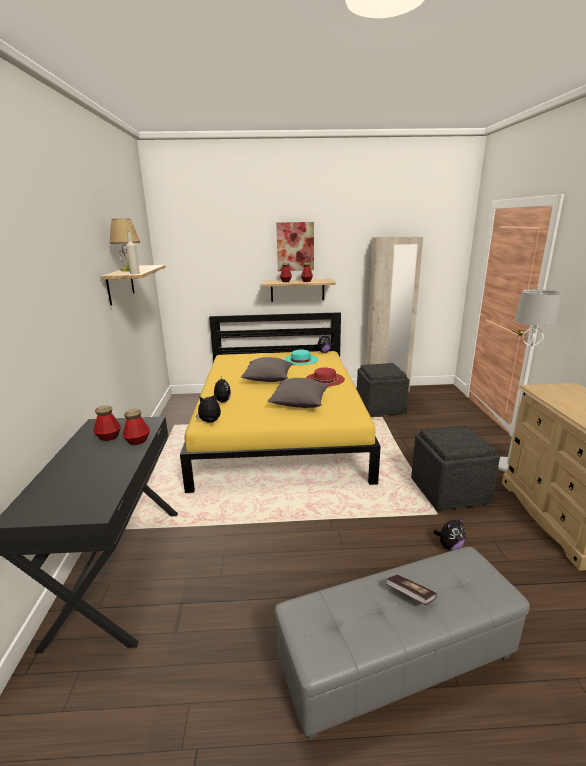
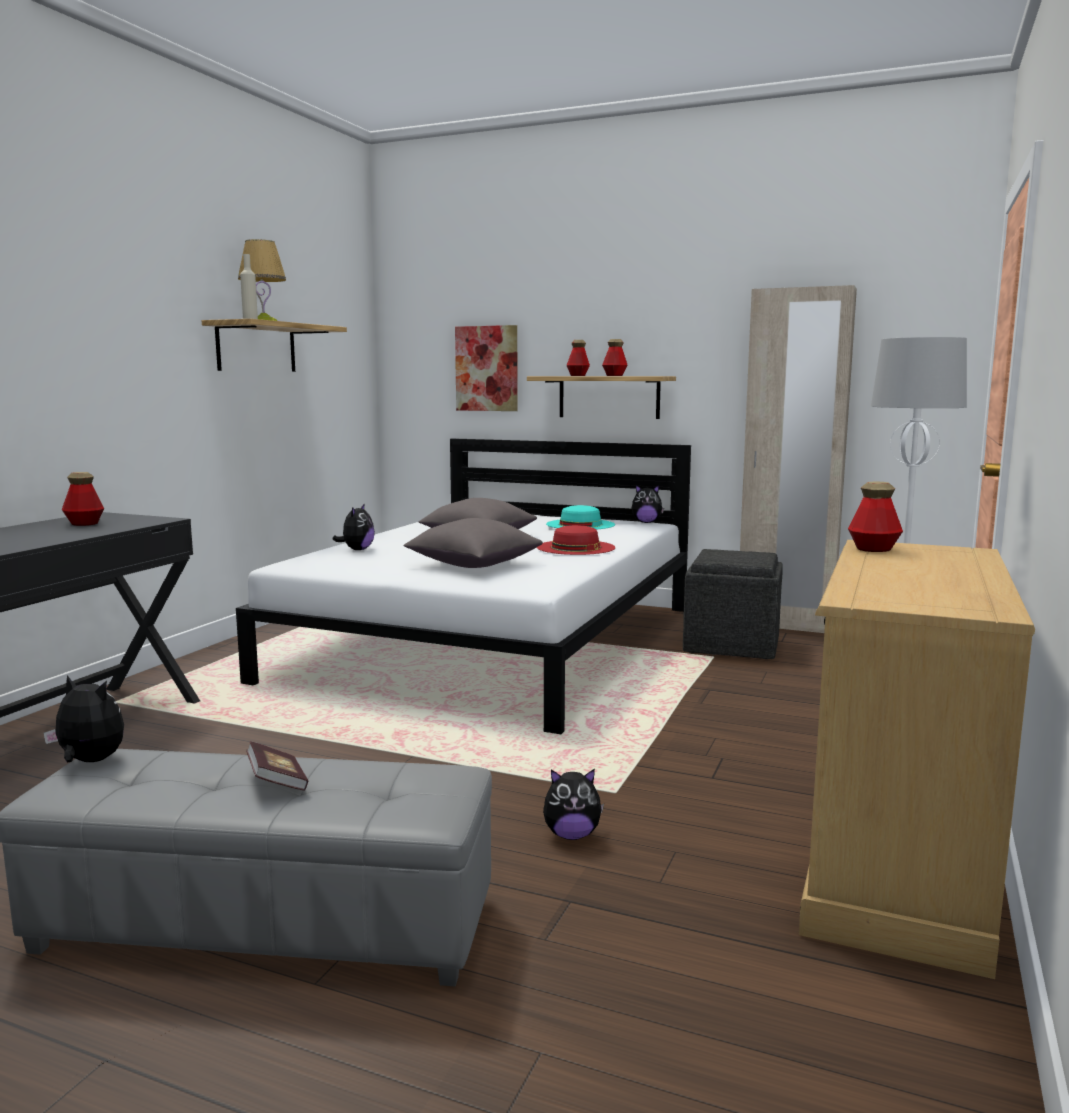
camera: 25 degrees right, 10 degrees down
bottle [123,408,150,445] -> bottle moved to [848,482,903,552]
yellow bed [180,312,381,493] -> white bed [236,438,691,734]
plush toy [196,396,221,423] -> plush toy moved to [43,675,124,763]
picture [276,222,314,271] -> picture moved to [455,325,518,411]
grey ottoman [411,425,500,511] -> none

